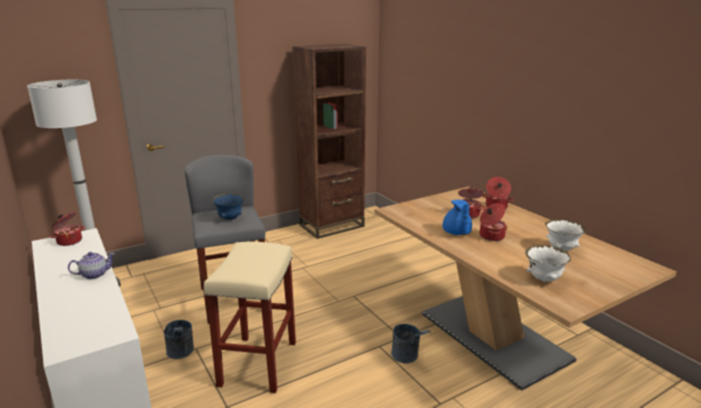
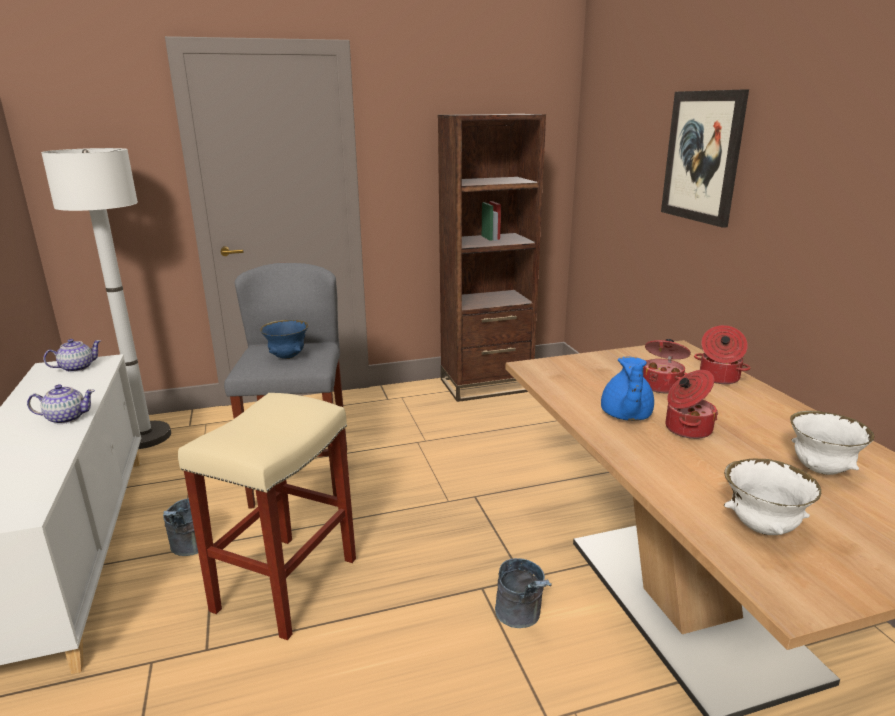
camera: 15 degrees right, 0 degrees up
cooking pot [49,212,85,246] -> teapot [43,339,101,372]
none -> picture [661,89,749,228]

